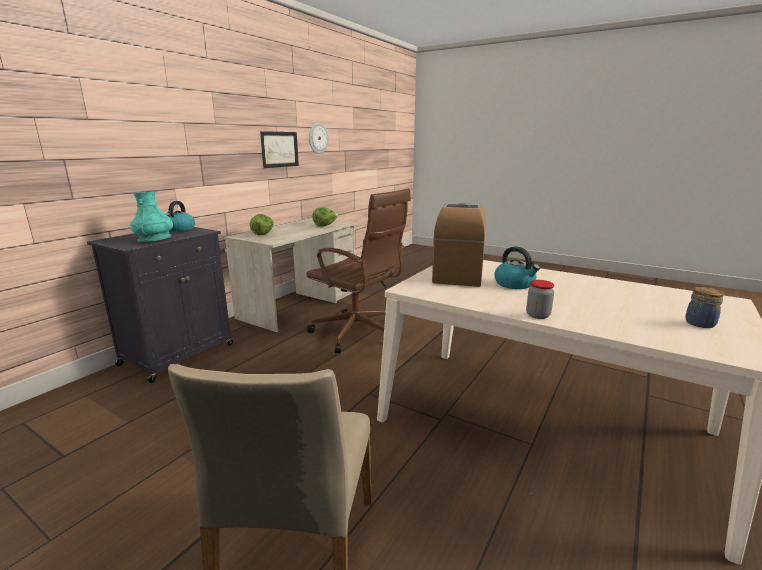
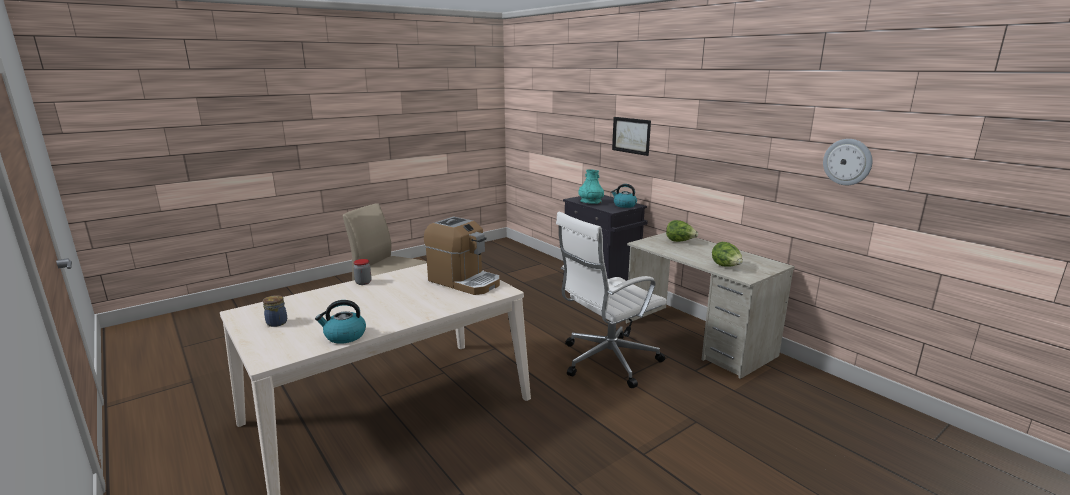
camera: 110 degrees right, 0 degrees up
picture [260,131,299,168] -> picture moved to [612,117,651,156]
brown office chair [306,189,411,353] -> white office chair [556,212,667,388]
kettle [494,246,540,289] -> kettle moved to [315,300,366,344]

